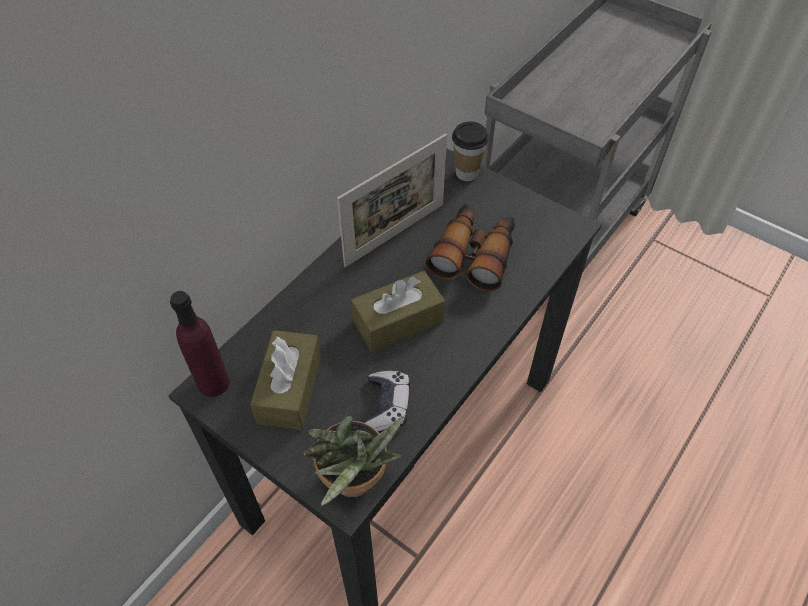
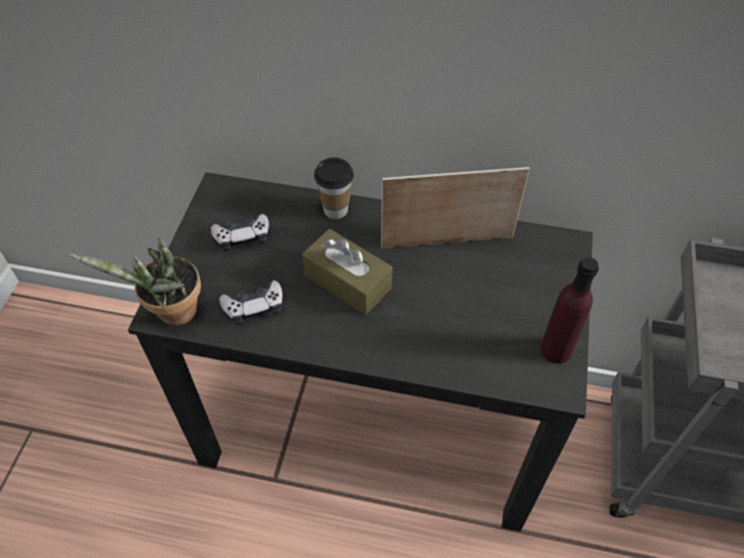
camera: 65 degrees right, 0 degrees up
purple bottle [170,291,230,397] -> purple bottle moved to [540,257,599,364]
brown tissue box [250,330,321,430] -> game controller [211,214,269,252]
picture frame [337,134,447,267] -> picture frame turned 150 degrees clockwise [381,167,530,248]
binoculars [426,204,515,291] -> none
cup [452,121,489,181] -> cup moved to [314,157,354,219]

